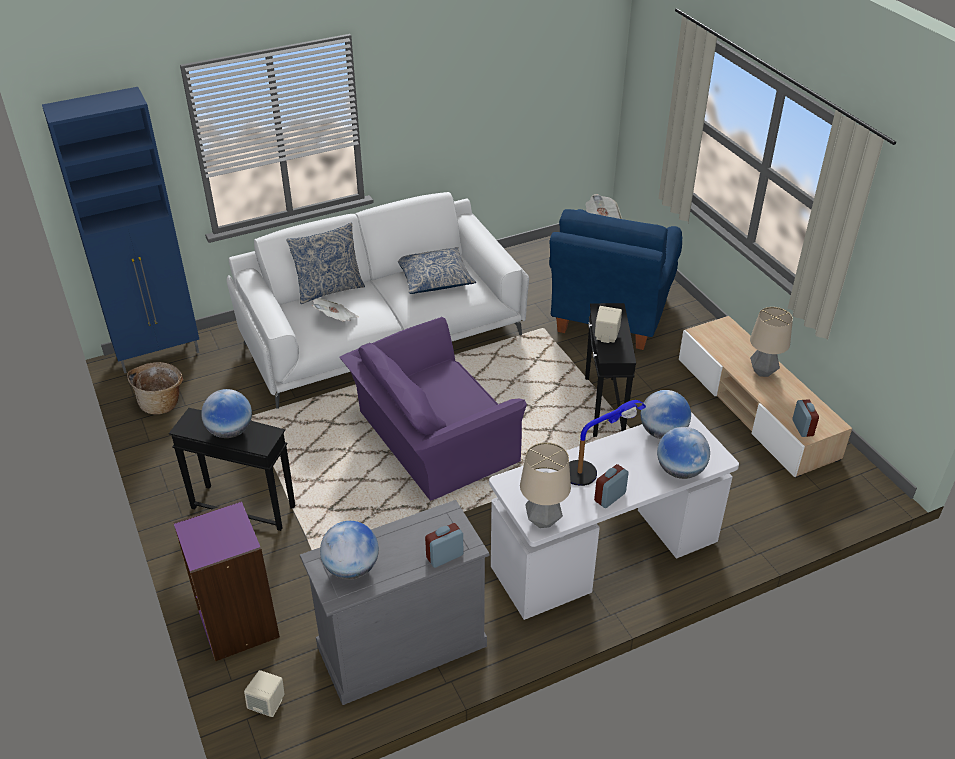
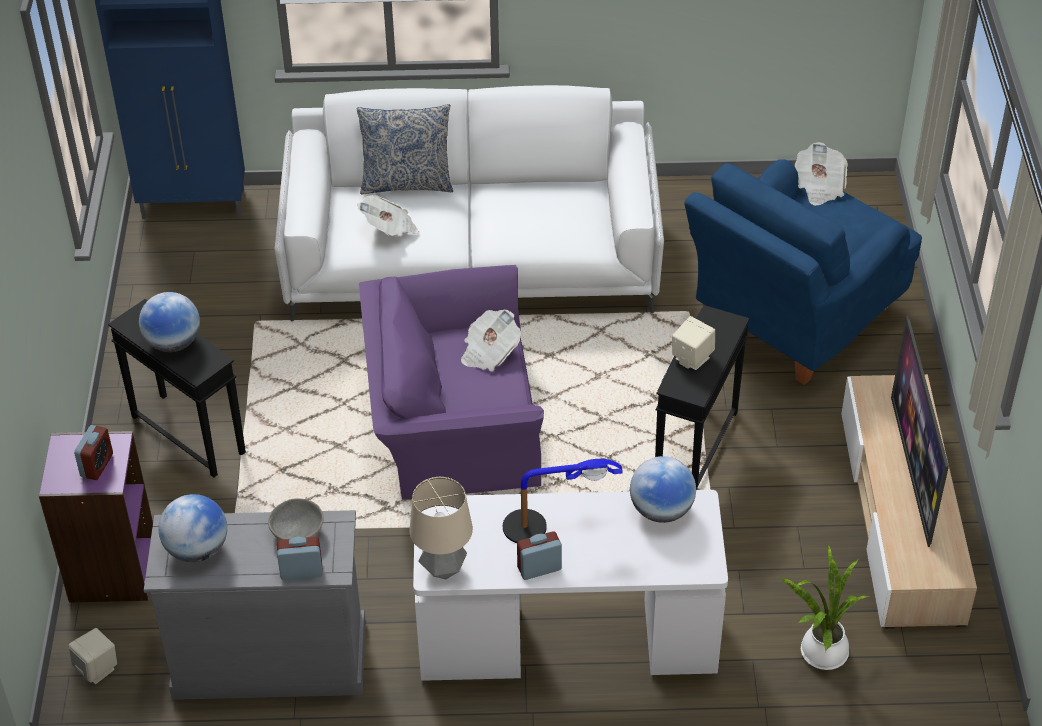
camera: 25 degrees right, 5 degrees up
basket [127,362,183,415] -> none
pillow [398,247,476,294] -> none
globe [657,427,710,479] -> none
table lamp [750,307,793,377] -> television [891,316,949,547]
alarm clock [792,399,819,437] -> alarm clock moved to [74,425,113,480]
none -> grey bowl [268,499,324,540]
none -> newspaper [461,310,521,371]
none -> potted plant [781,544,869,670]

